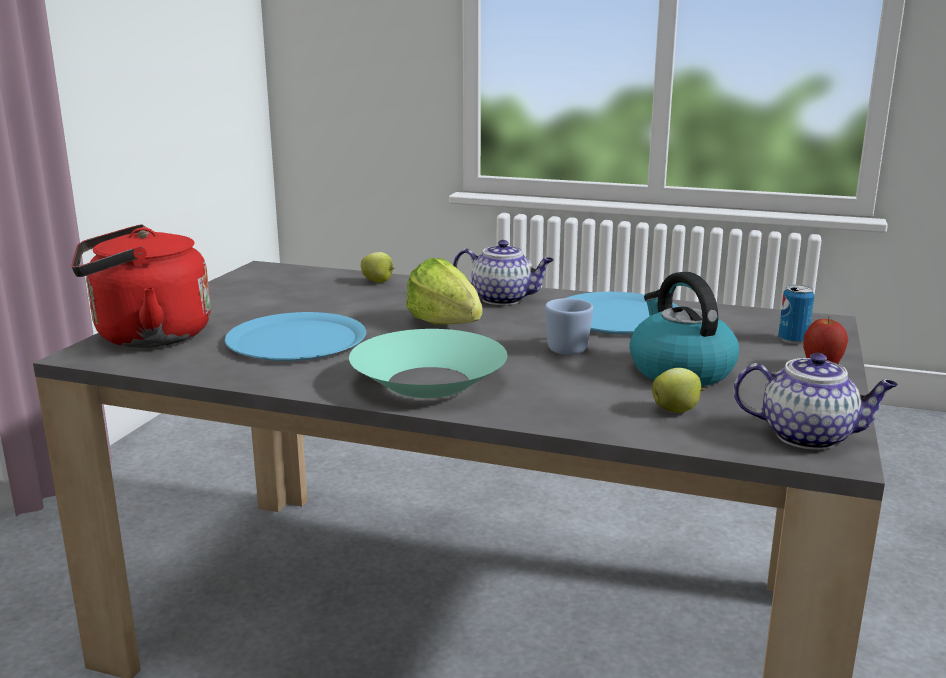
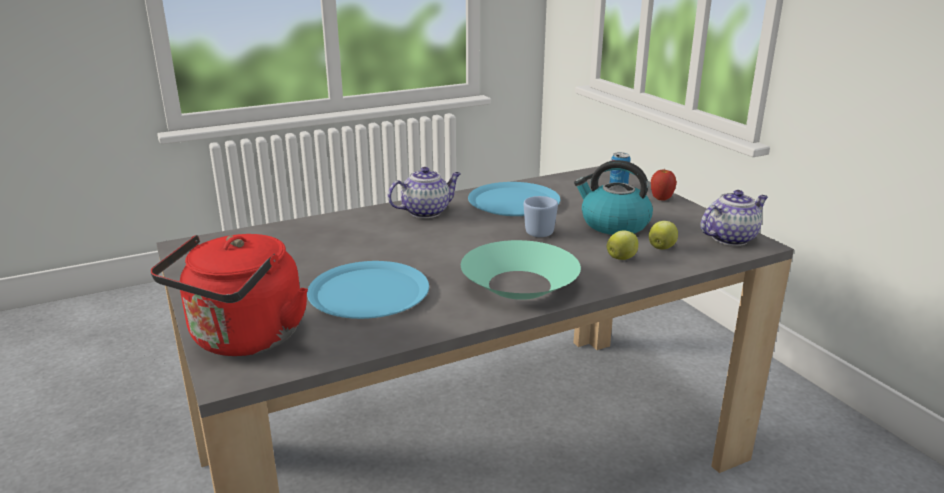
camera: 45 degrees left, 5 degrees up
apple [361,252,395,283] -> apple moved to [606,230,638,260]
lettuce [406,258,483,324] -> none

